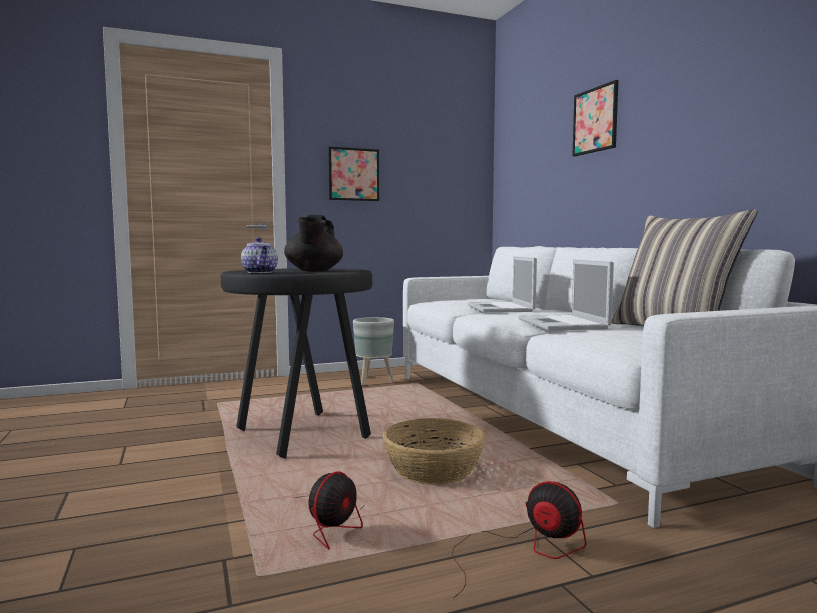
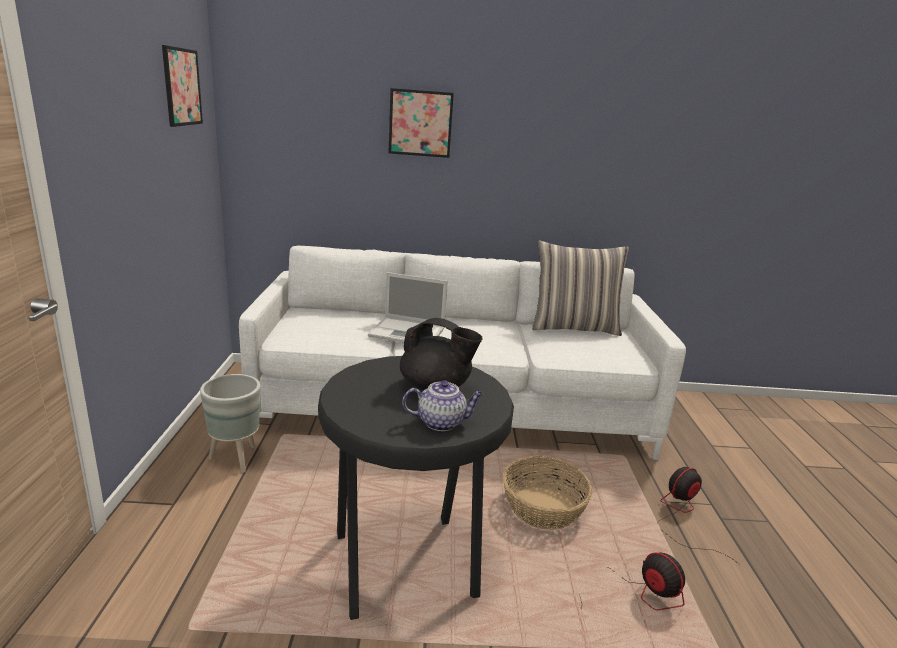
camera: 70 degrees left, 15 degrees up
picture [328,147,379,201] -> picture moved to [162,45,203,127]
laptop [519,259,614,331] -> none

